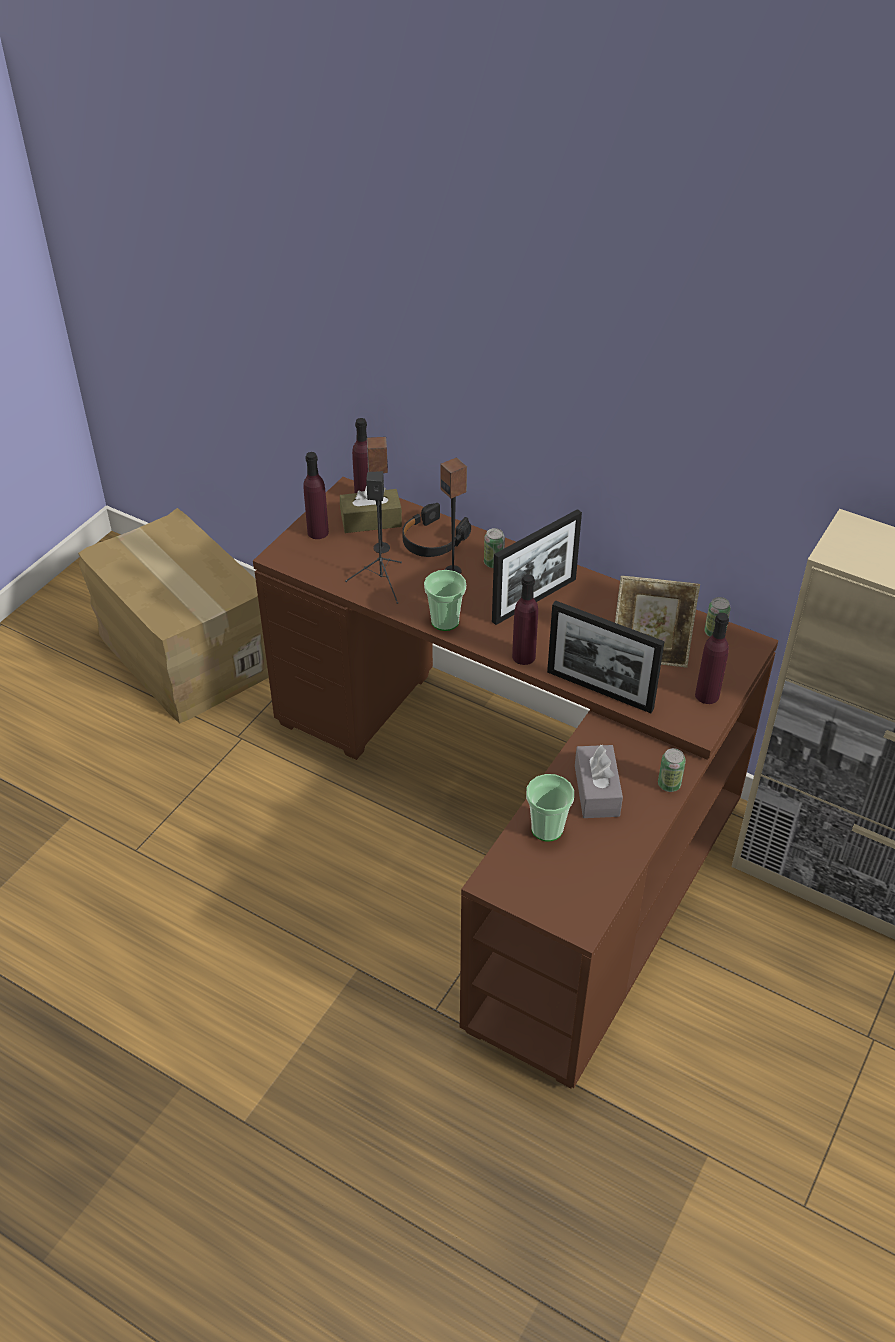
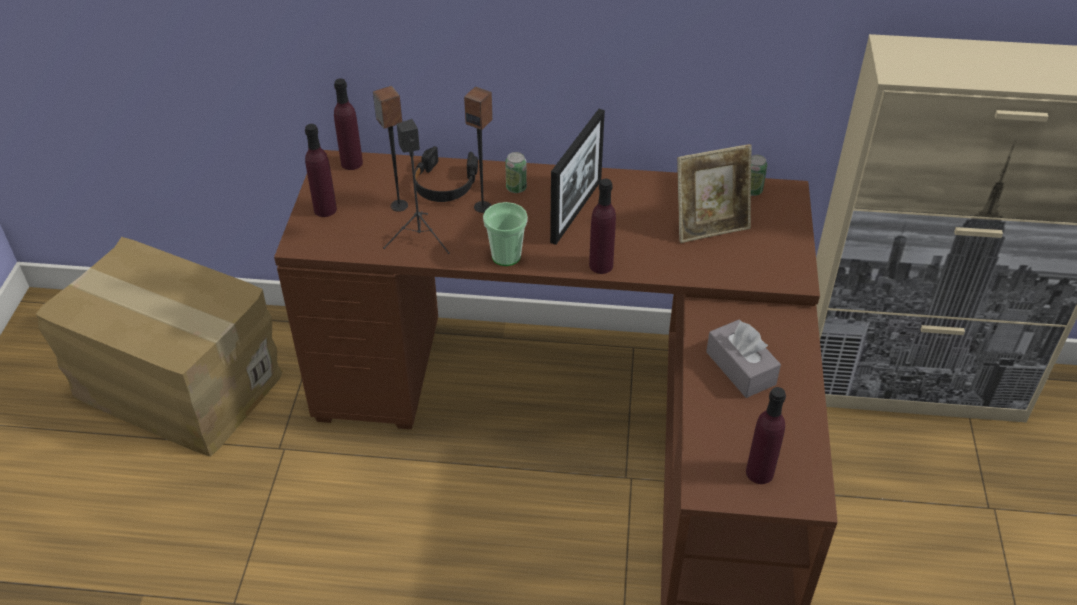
camera: 25 degrees left, 0 degrees up
brown tissue box [340,485,402,533] -> none
cup [526,774,574,841] -> none
picture frame [547,600,665,713] -> none
can [658,748,686,792] -> none
purple bottle [695,613,729,704] -> purple bottle moved to [746,387,786,484]

